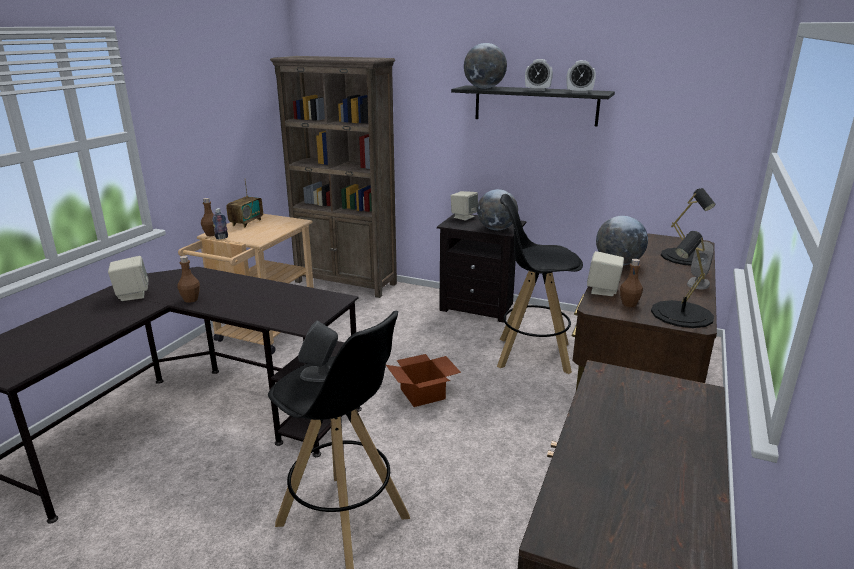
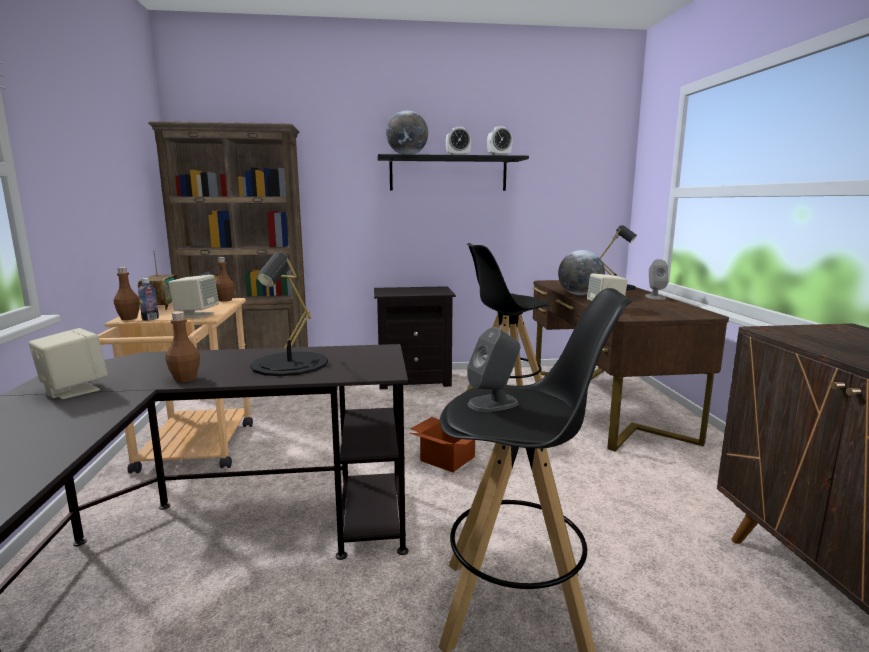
camera: 30 degrees left, 10 degrees down
beige speaker [451,191,478,221] -> beige speaker moved to [169,275,219,318]
globe [477,189,518,230] -> none
brown bottle [620,259,643,307] -> brown bottle moved to [215,257,234,302]
black table lamp [651,231,714,328] -> black table lamp moved to [250,252,328,376]

